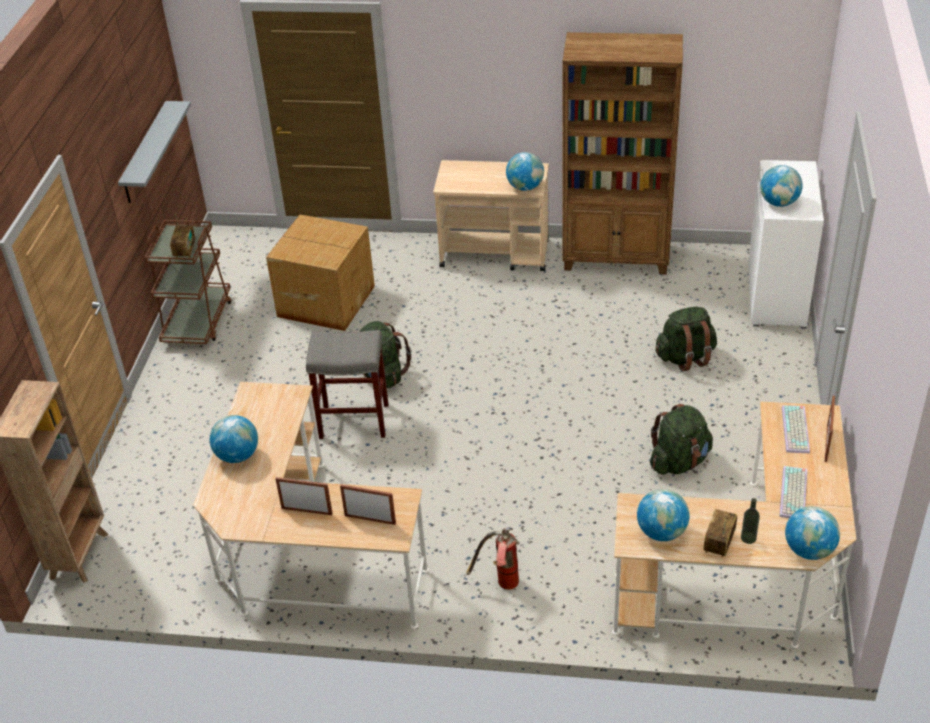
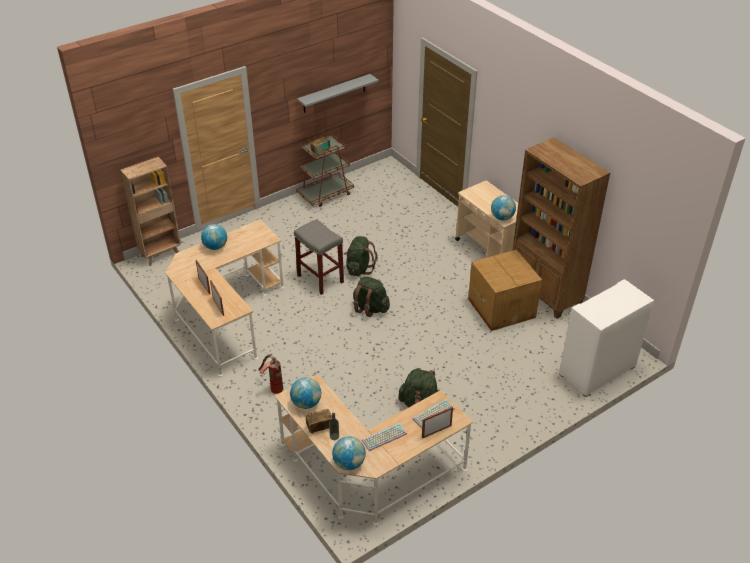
camera: 45 degrees right, 0 degrees up
cardboard box [266,215,375,331] -> cardboard box moved to [468,249,542,331]
green backpack [655,307,717,371] -> green backpack moved to [353,276,390,317]
globe [760,165,803,207] -> none

